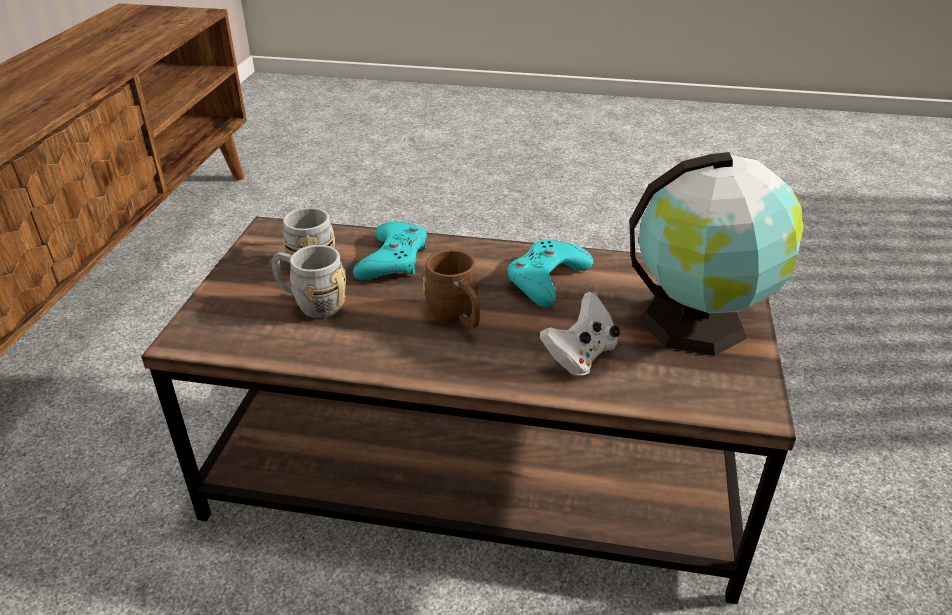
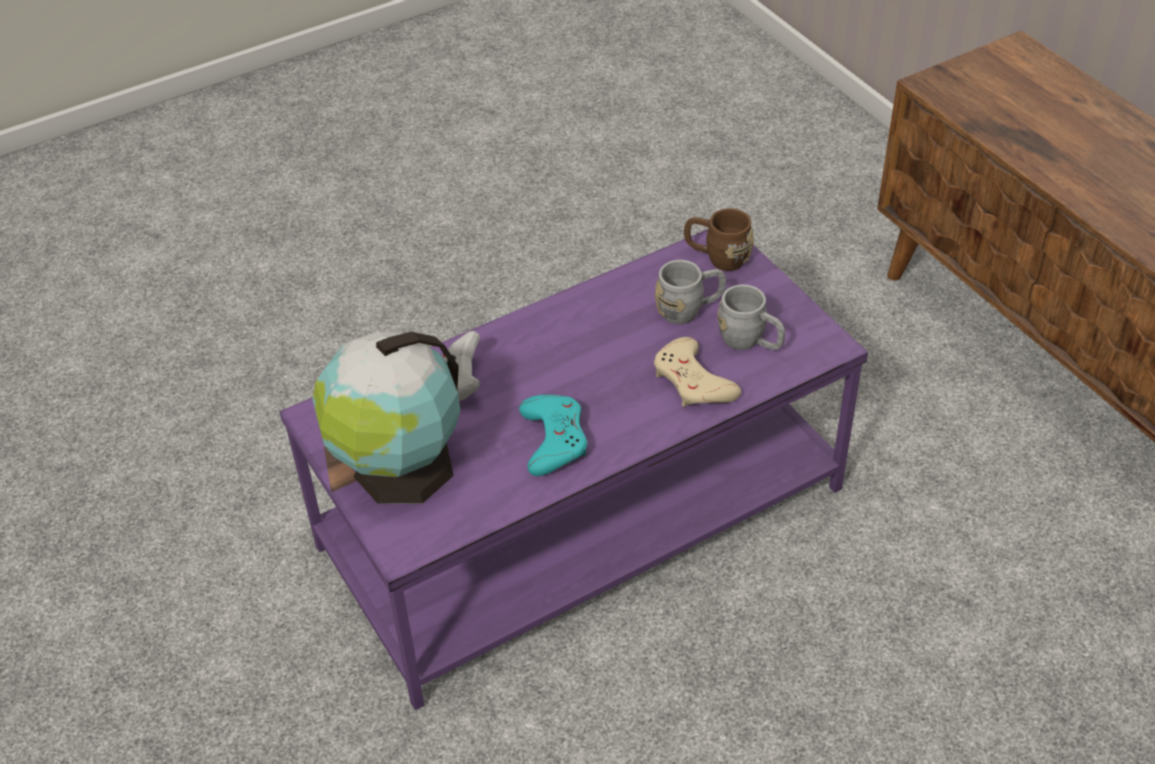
camera: 140 degrees right, 10 degrees up
brown coffee table [141,216,796,604] -> purple coffee table [279,229,868,710]
turquoise game controller [353,221,427,280] -> beige game controller [654,337,741,407]
brown mug [423,250,480,329] -> brown mug moved to [684,208,754,271]

